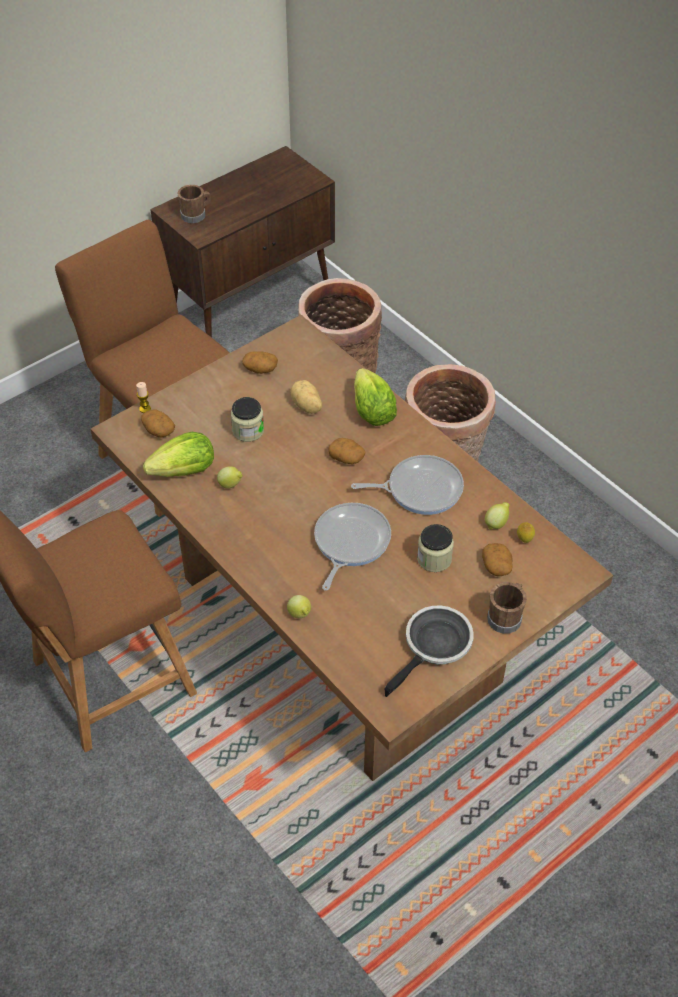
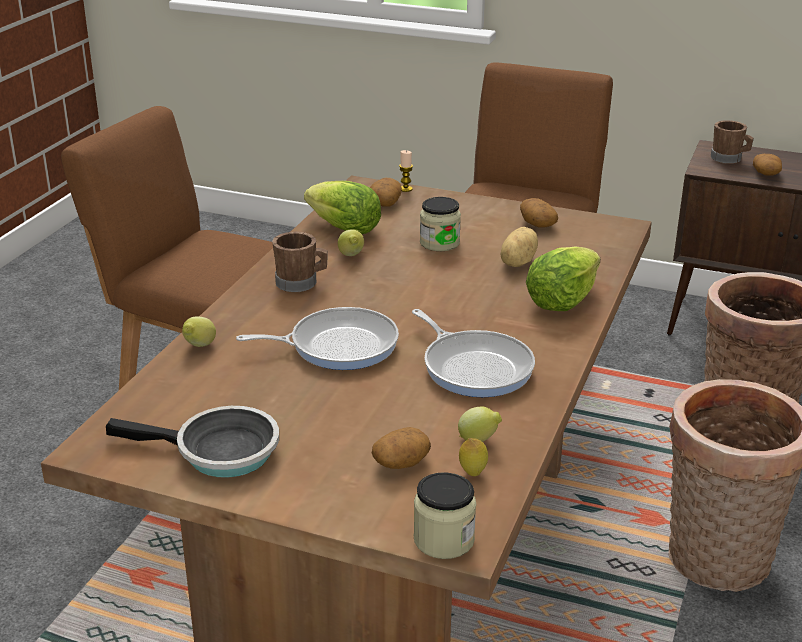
camera: 60 degrees right, 20 degrees down
potato [328,438,365,464] -> potato moved to [753,154,782,176]
jar [417,524,454,572] -> jar moved to [414,472,476,559]
brown mug [487,582,527,634] -> brown mug moved to [272,232,328,292]

